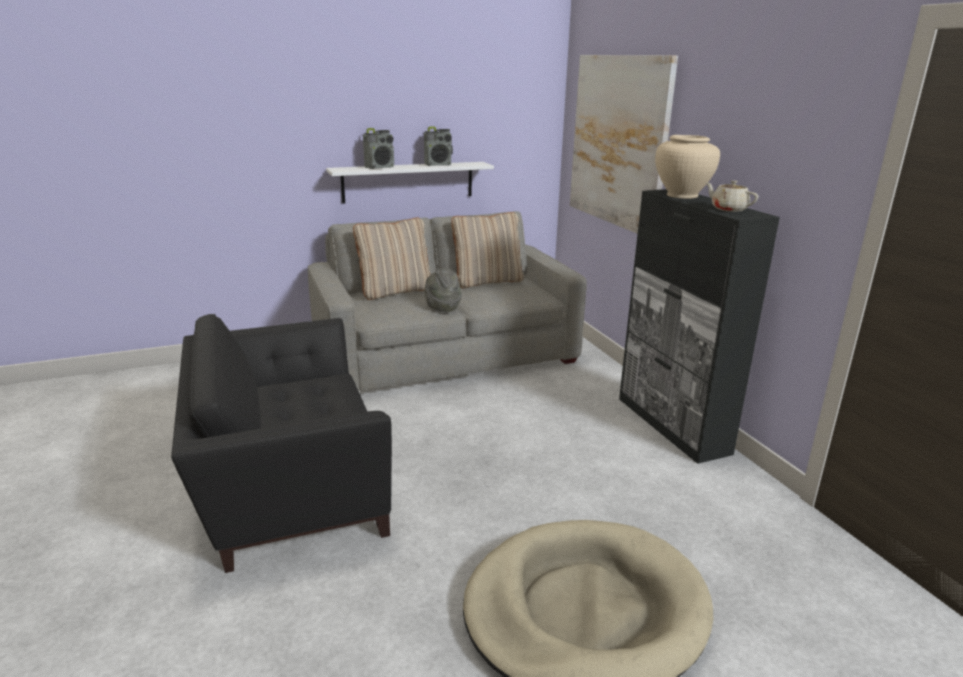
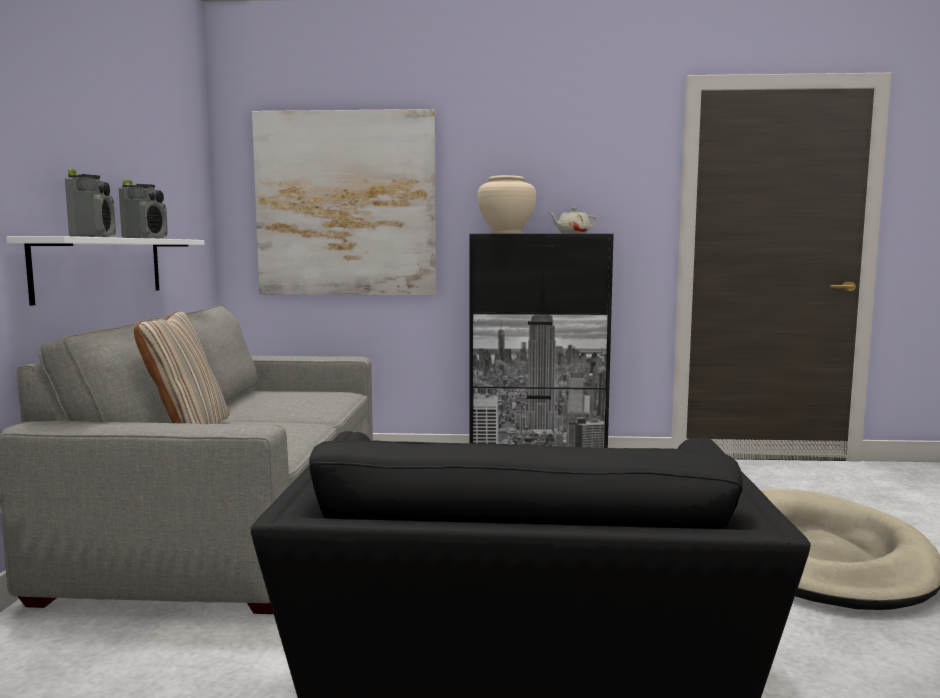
camera: 65 degrees left, 15 degrees down
grey hat [425,269,462,312] -> none
beige pillow [451,212,524,288] -> none

